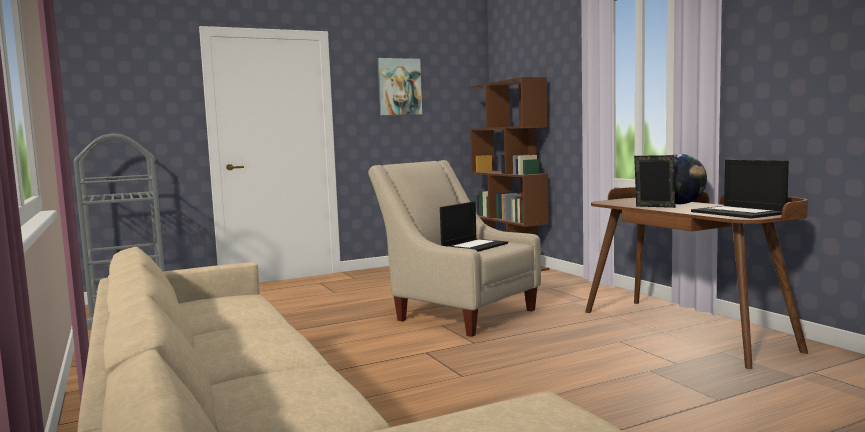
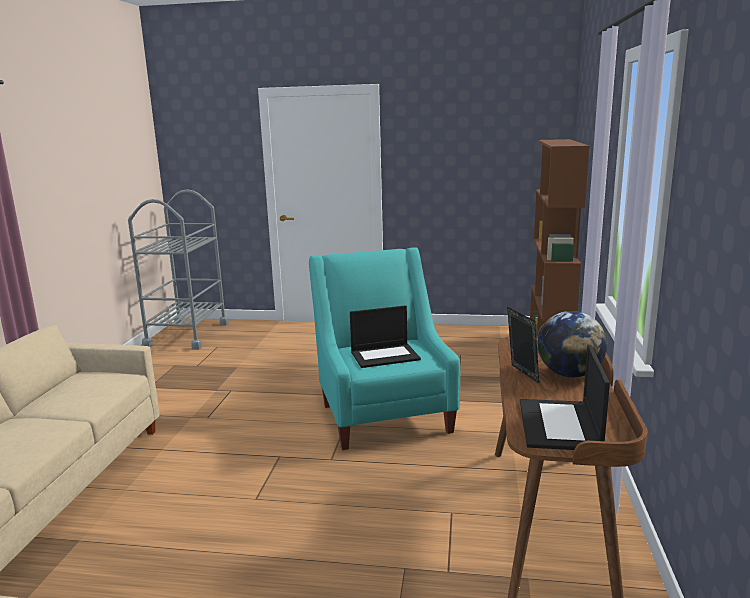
camera: 35 degrees right, 10 degrees up
beige armchair [368,160,541,337] -> turquoise armchair [309,247,460,450]
picture [378,58,422,115] -> none

